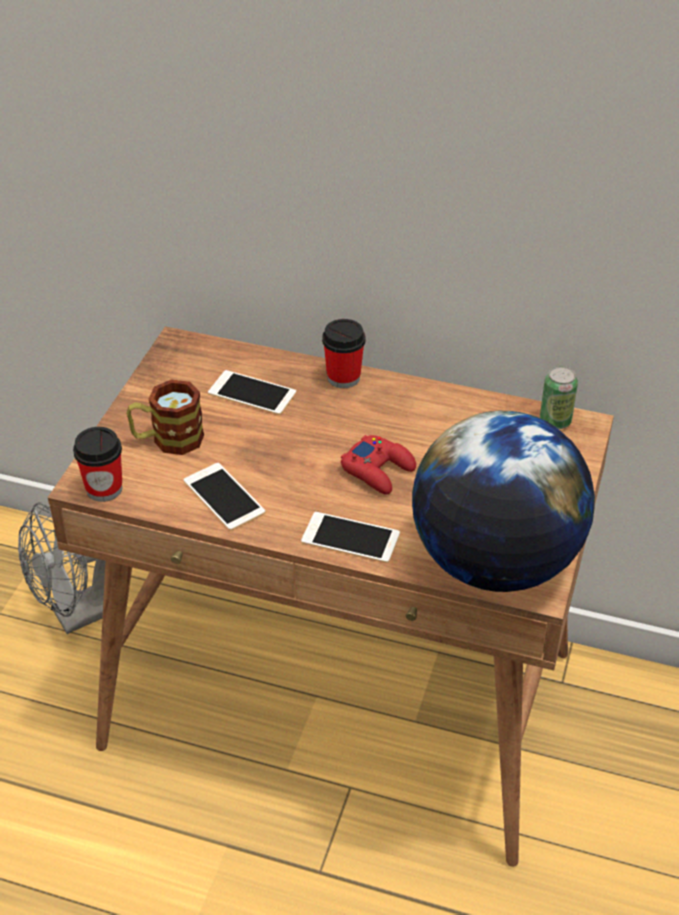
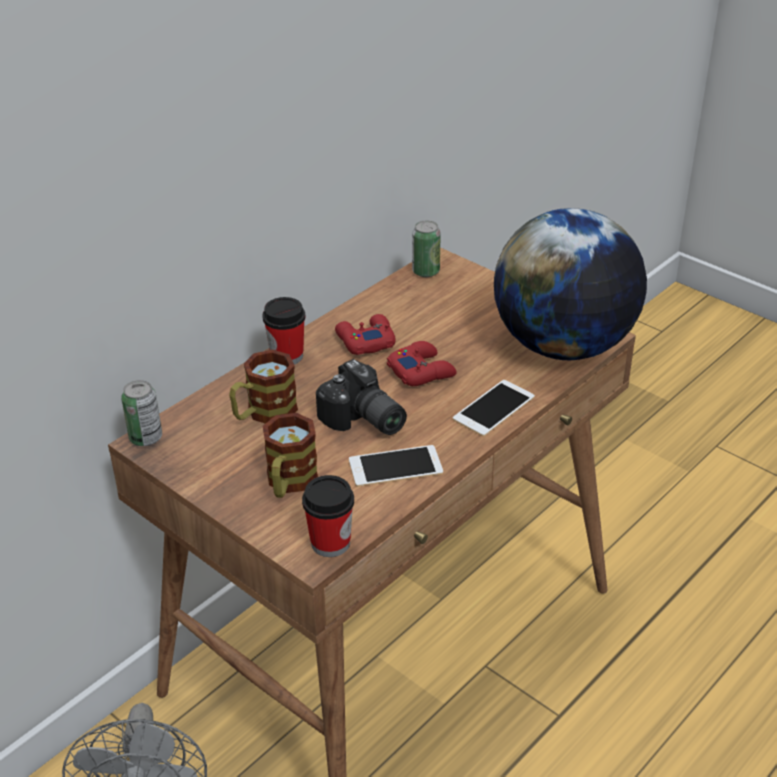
camera: 65 degrees left, 5 degrees down
phone [208,370,296,415] -> mug [229,350,298,424]
none -> can [121,380,162,446]
none -> camera [316,359,407,435]
none -> red game controller [335,314,396,355]

